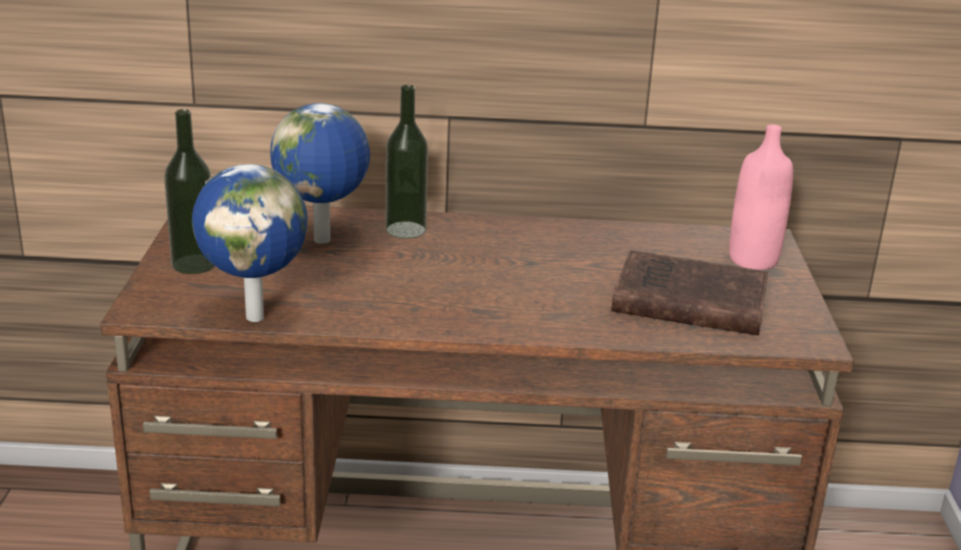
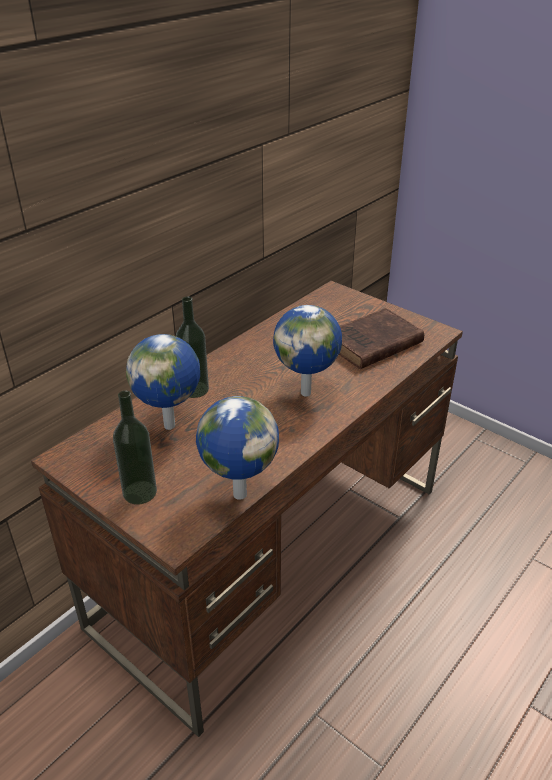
camera: 50 degrees left, 10 degrees up
pink bottle [729,125,793,270] -> none
none -> globe [273,305,342,397]

